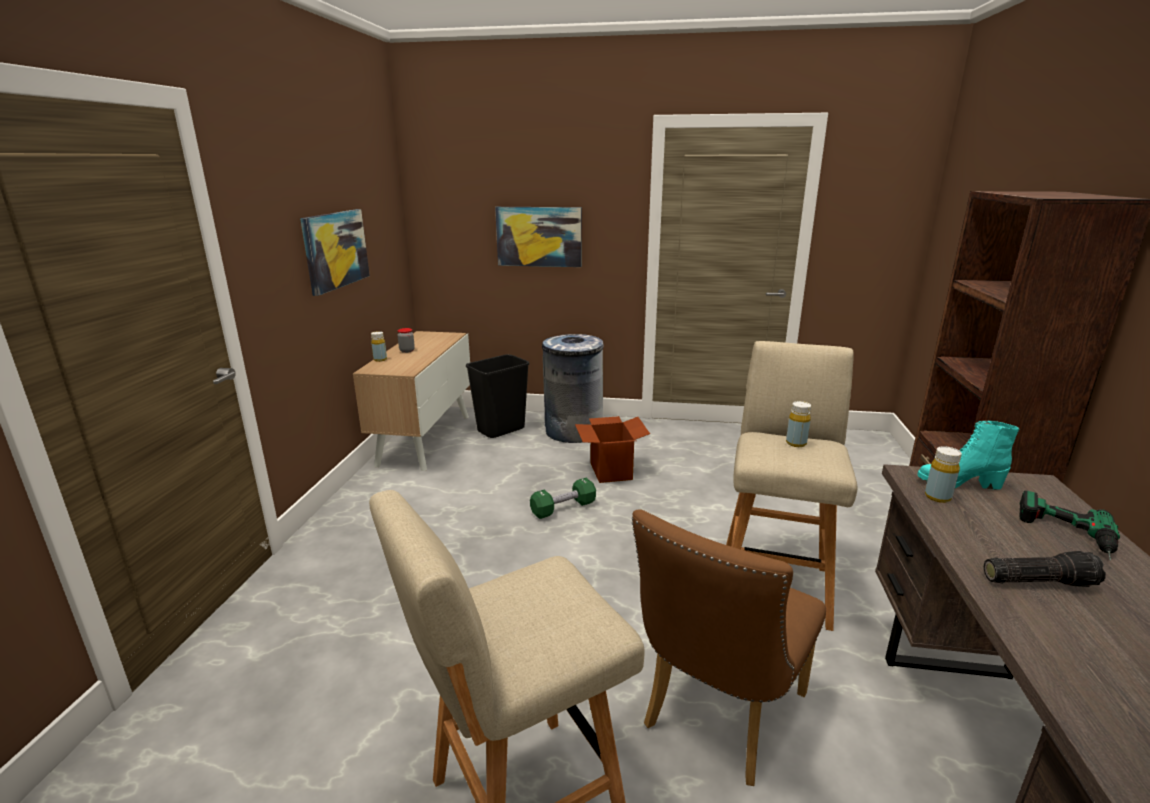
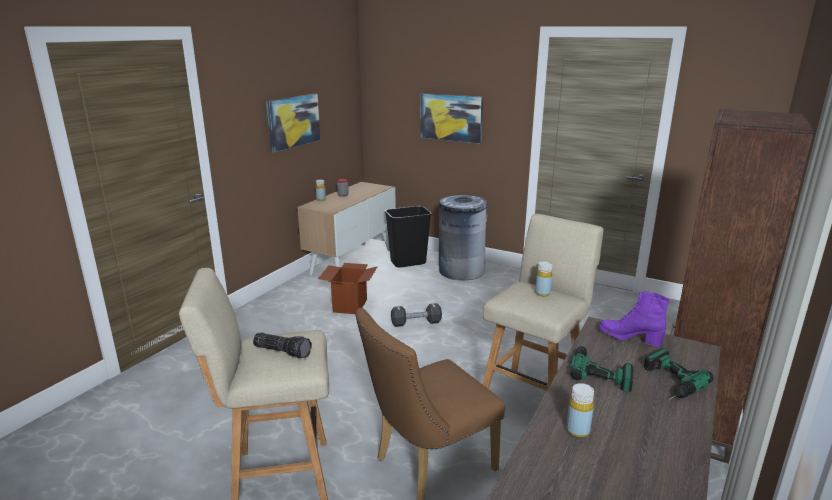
camera: 20 degrees right, 0 degrees up
green dumbbell [530,478,596,519] -> black dumbbell [391,303,442,327]
cardboard box [575,416,650,483] -> cardboard box moved to [318,263,378,314]
turquoise boot [917,420,1019,490] -> purple boot [599,291,669,347]
yellow bottle [925,446,962,503] -> yellow bottle moved to [566,383,594,438]
flashlight [984,551,1106,587] -> flashlight moved to [253,333,312,358]
none -> power drill [570,342,633,392]

